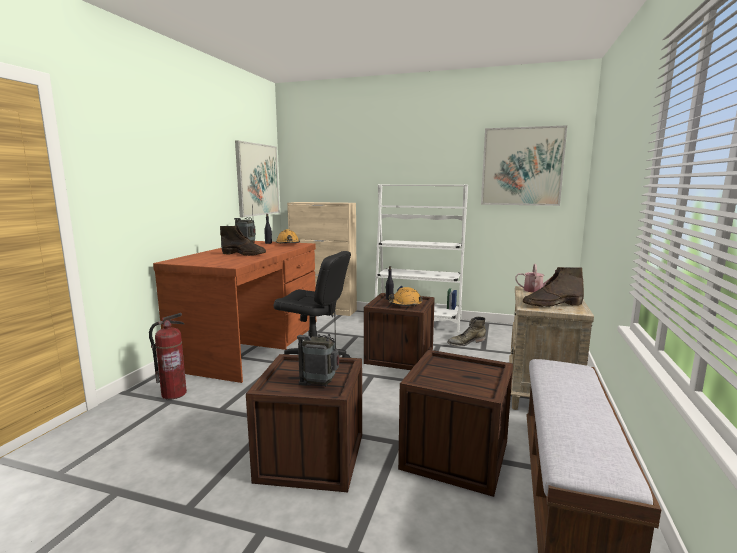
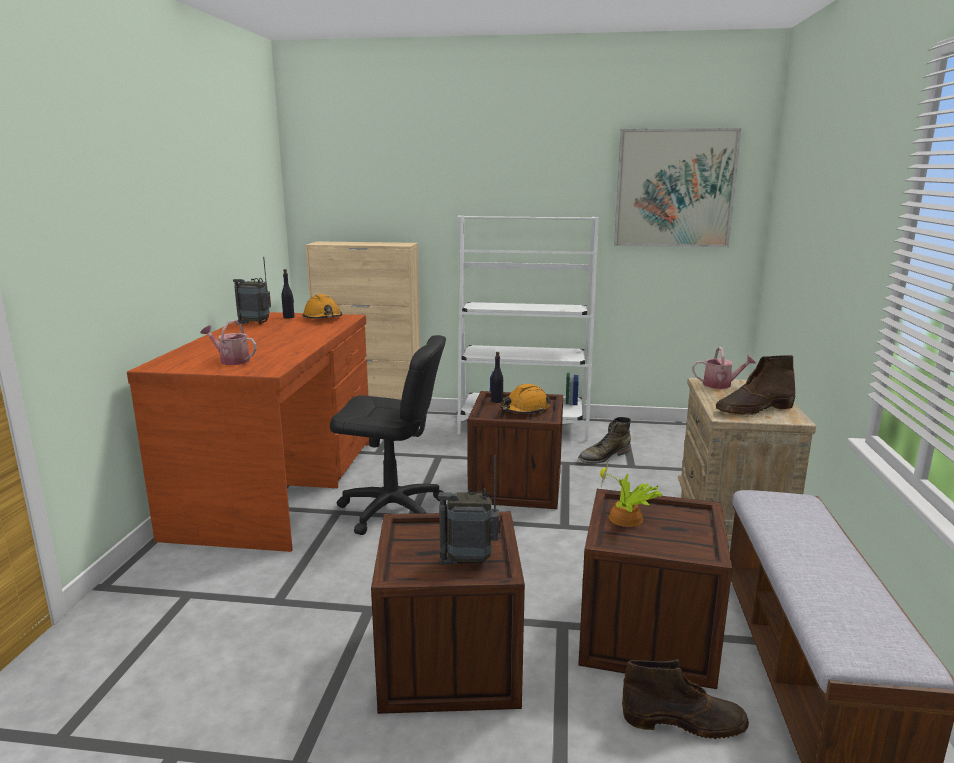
camera: 10 degrees left, 5 degrees up
fire extinguisher [149,313,187,400] -> none
brown boot [220,225,266,256] -> brown boot moved to [622,659,749,739]
picture [235,141,279,217] -> none
none -> watering can [201,320,257,365]
none -> potted plant [600,457,663,527]

